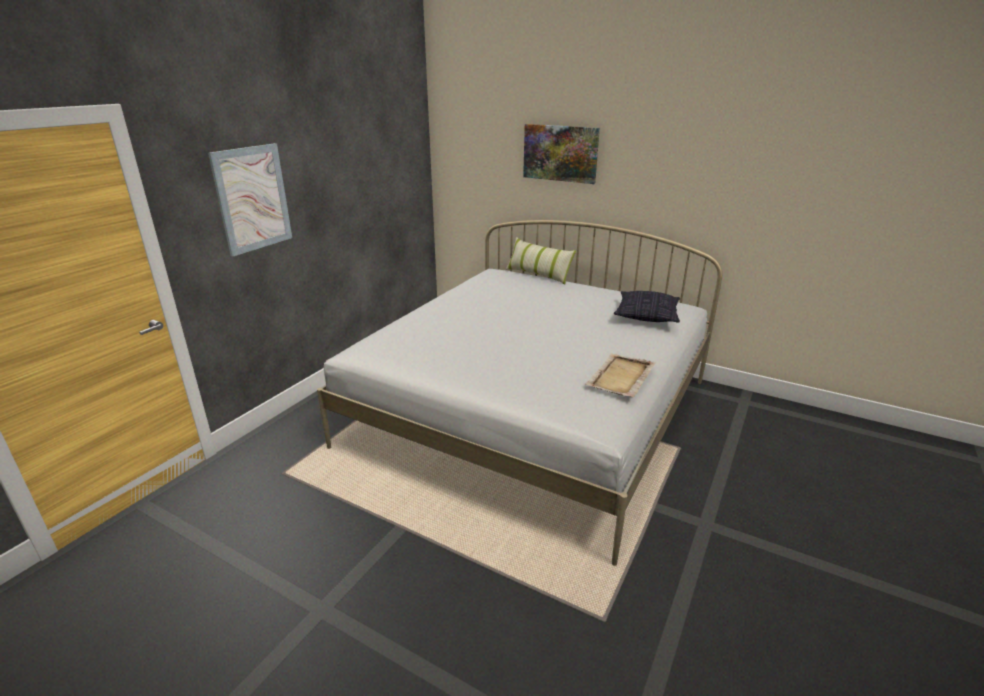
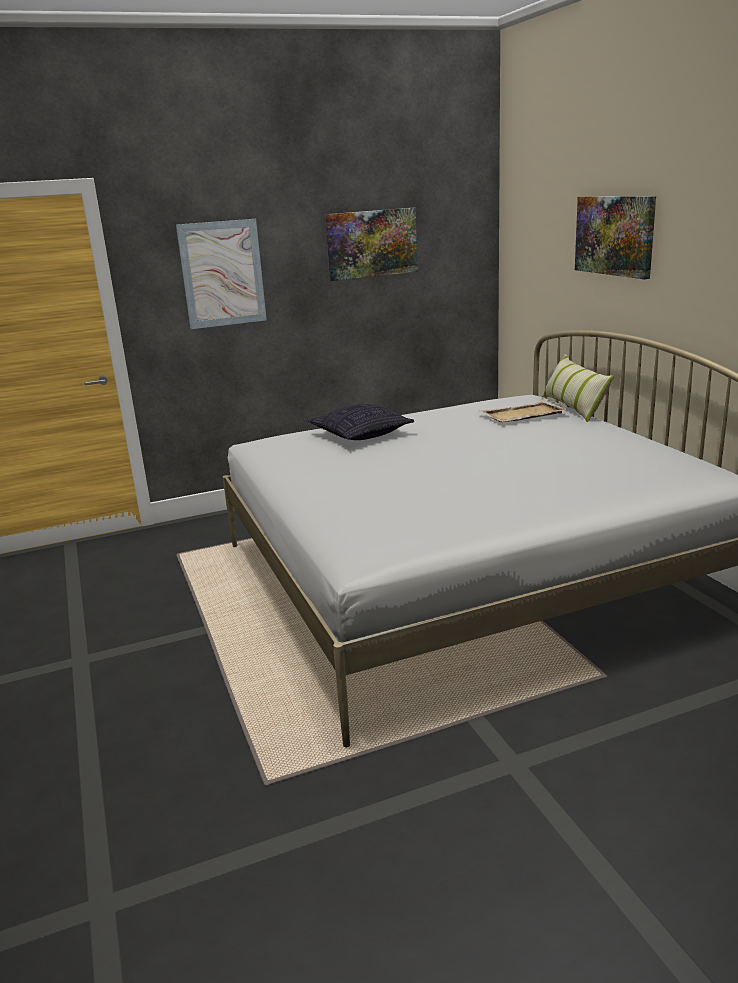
camera: 40 degrees right, 5 degrees down
beige tray [585,353,656,397] -> beige tray moved to [479,401,569,422]
pillow [614,291,680,323] -> pillow moved to [307,404,414,440]
none -> picture [325,208,418,281]

